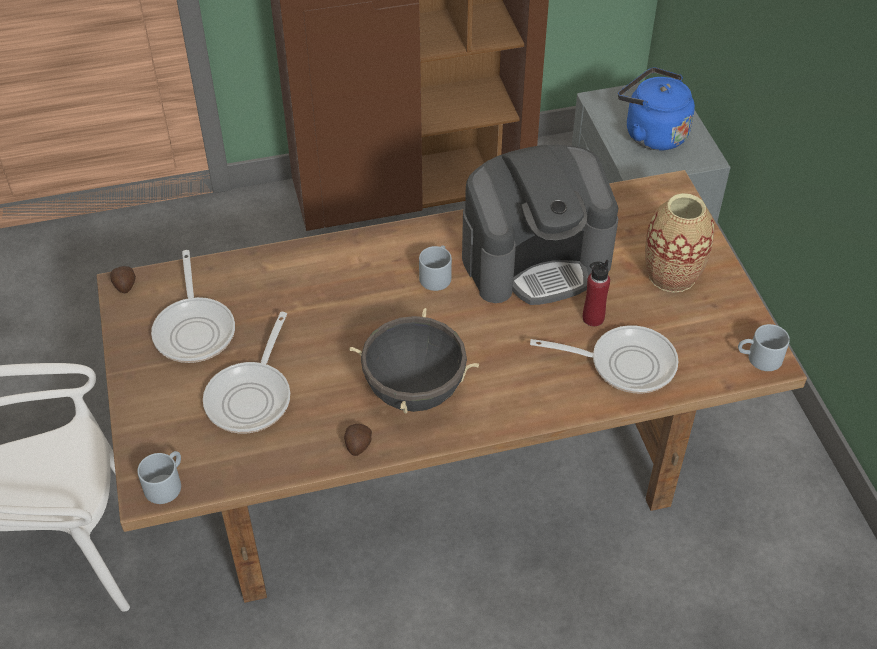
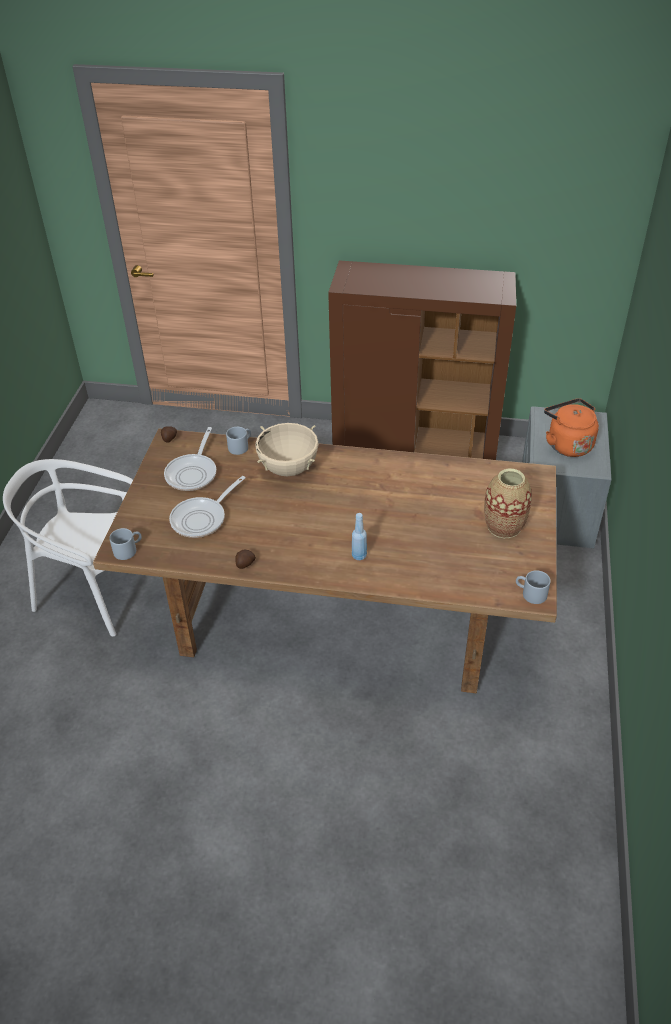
camera: 25 degrees right, 5 degrees down
black cooking pot [349,308,479,414] -> none
grey mug [419,245,452,291] -> grey mug moved to [226,427,251,455]
coffee machine [462,145,618,305] -> none
frying pan [530,325,679,393] -> none
red bottle [583,260,610,326] -> none
blue kettle [618,67,695,151] -> orange kettle [544,398,599,457]
none -> beige cooking pot [255,423,319,476]
none -> blue bottle [352,513,367,560]

